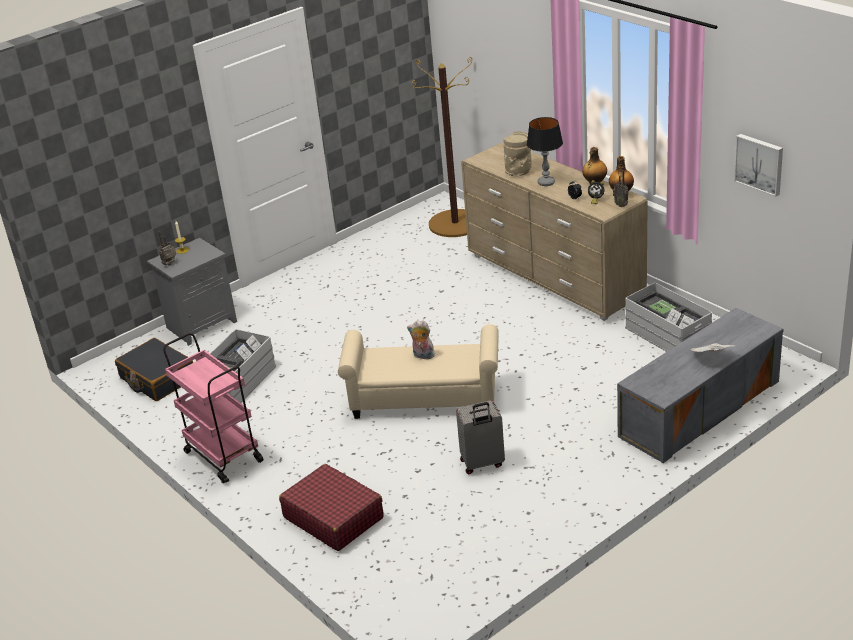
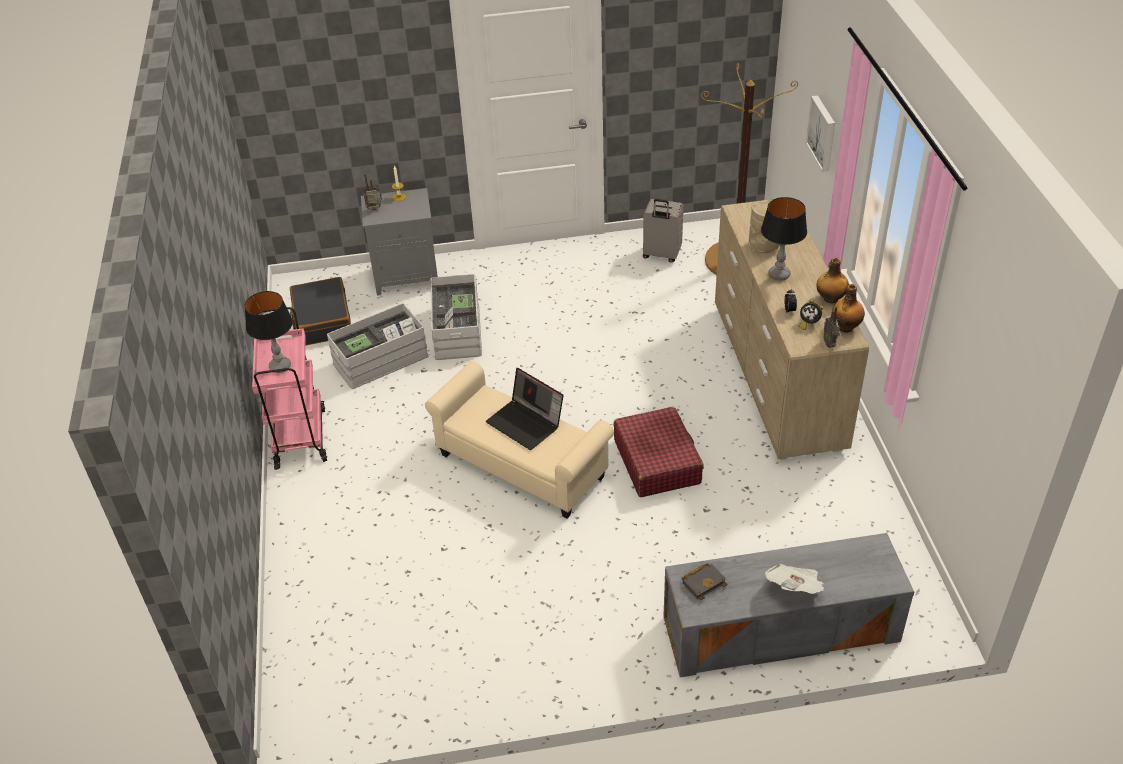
camera: 30 degrees right, 10 degrees up
red suitcase [279,464,384,551] -> red suitcase moved to [613,407,704,497]
plush toy [407,320,435,359] -> laptop [486,368,564,450]
grey suitcase [456,400,505,474] -> grey suitcase moved to [643,199,684,262]
grey storage box [625,283,712,352] -> grey storage box moved to [431,274,482,360]
picture [734,134,783,197] -> picture moved to [806,95,835,172]
none -> table lamp [244,291,293,373]
none -> black book [681,563,727,600]

